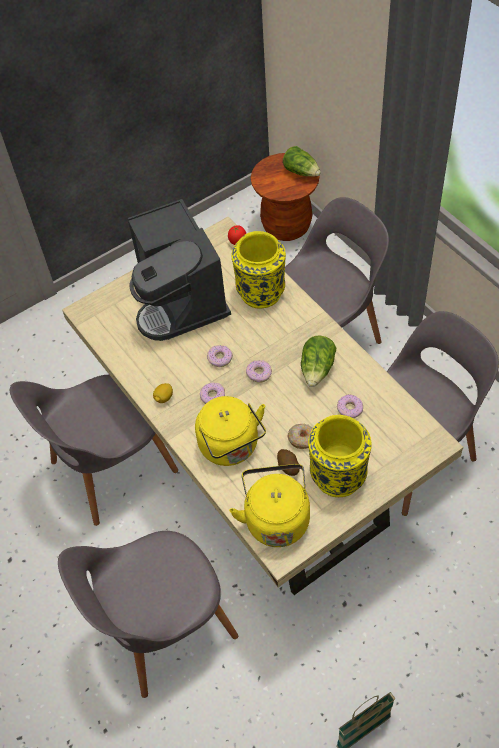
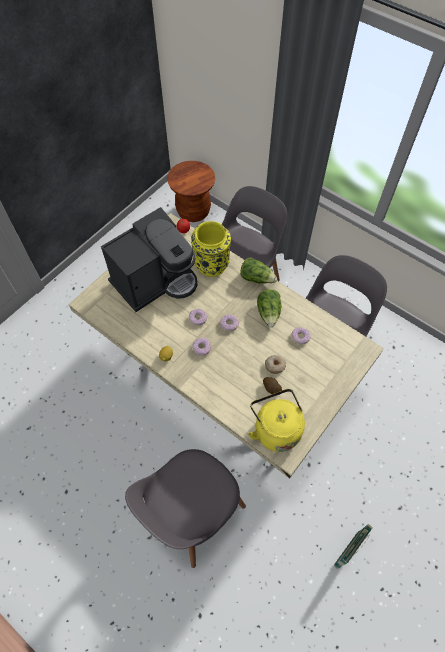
camera: 20 degrees left, 5 degrees up
grey chair [10,375,178,526] -> none
coffee machine [127,199,231,341] -> coffee machine turned 90 degrees counterclockwise [101,207,197,312]
yellow kettle [195,396,266,466] -> none
lettuce [283,146,321,177] -> lettuce moved to [240,258,277,284]
yellow vase [308,415,372,497] -> none

